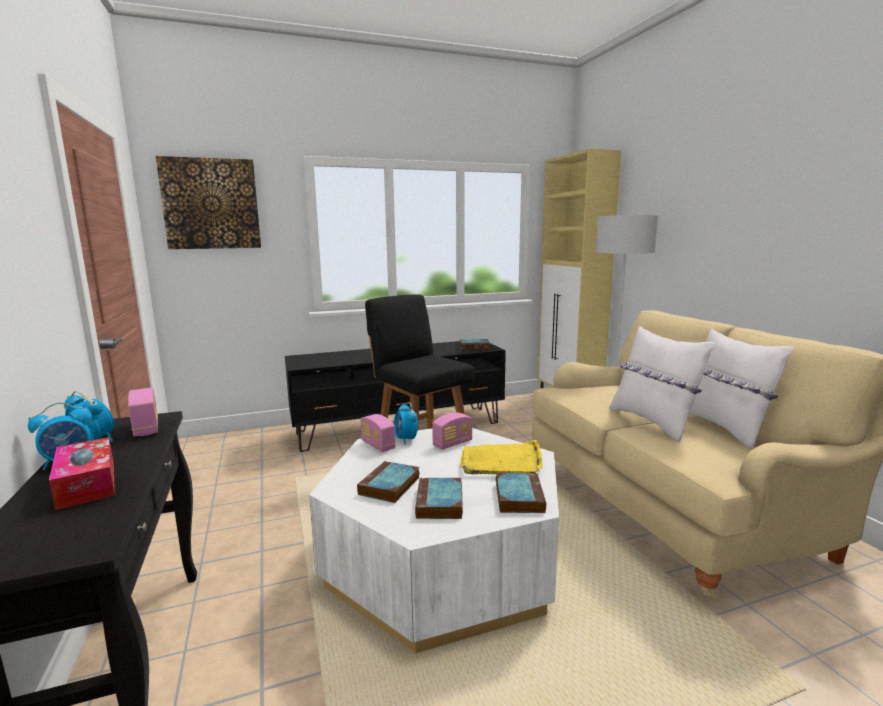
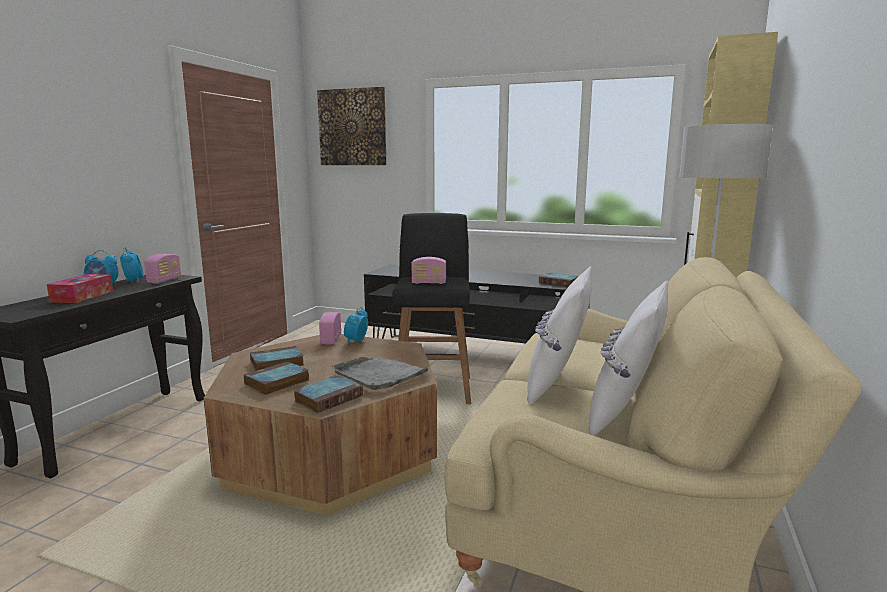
camera: 40 degrees right, 0 degrees up
white coffee table [309,428,559,653] -> brown coffee table [204,334,437,516]
radio [432,413,473,450] -> radio moved to [411,257,446,284]
yellow tray [460,440,543,474] -> grey tray [331,357,431,390]

